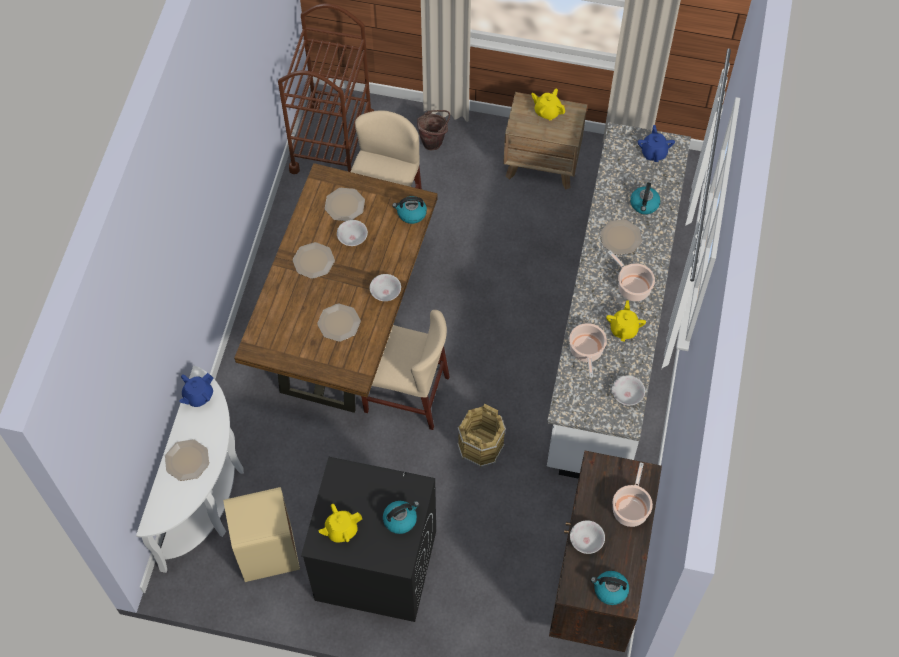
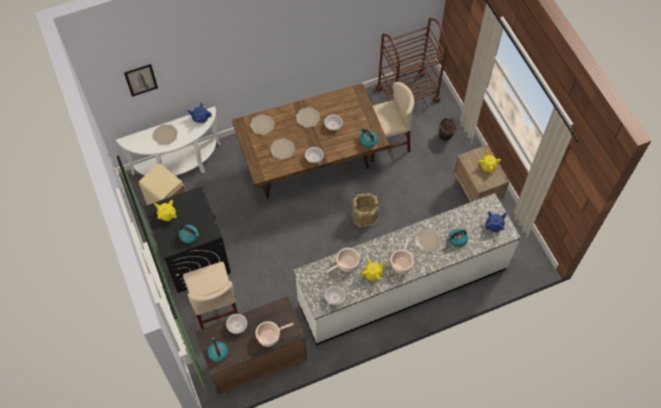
camera: 55 degrees right, 0 degrees up
plate [325,188,365,221] -> plate moved to [250,114,275,135]
beige chair [361,310,450,430] -> beige chair moved to [183,262,238,329]
brown bucket [457,404,506,467] -> brown bucket moved to [352,193,379,228]
none -> picture [124,64,158,97]

